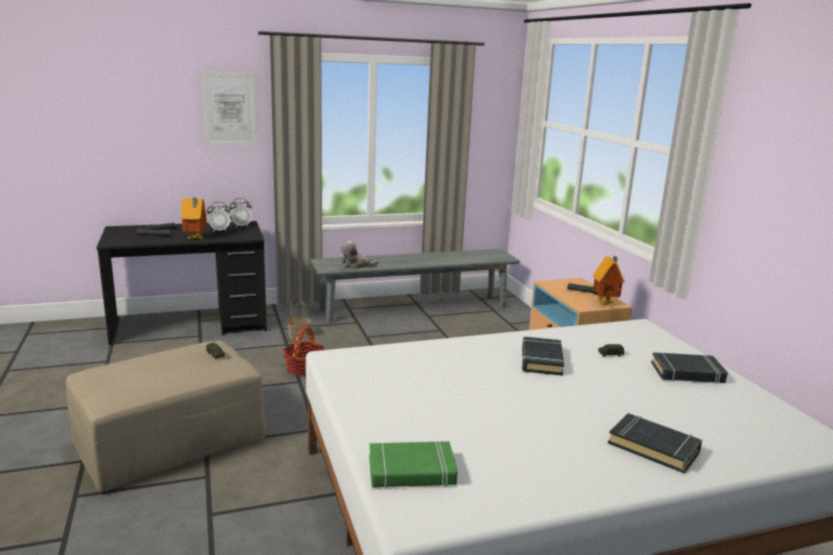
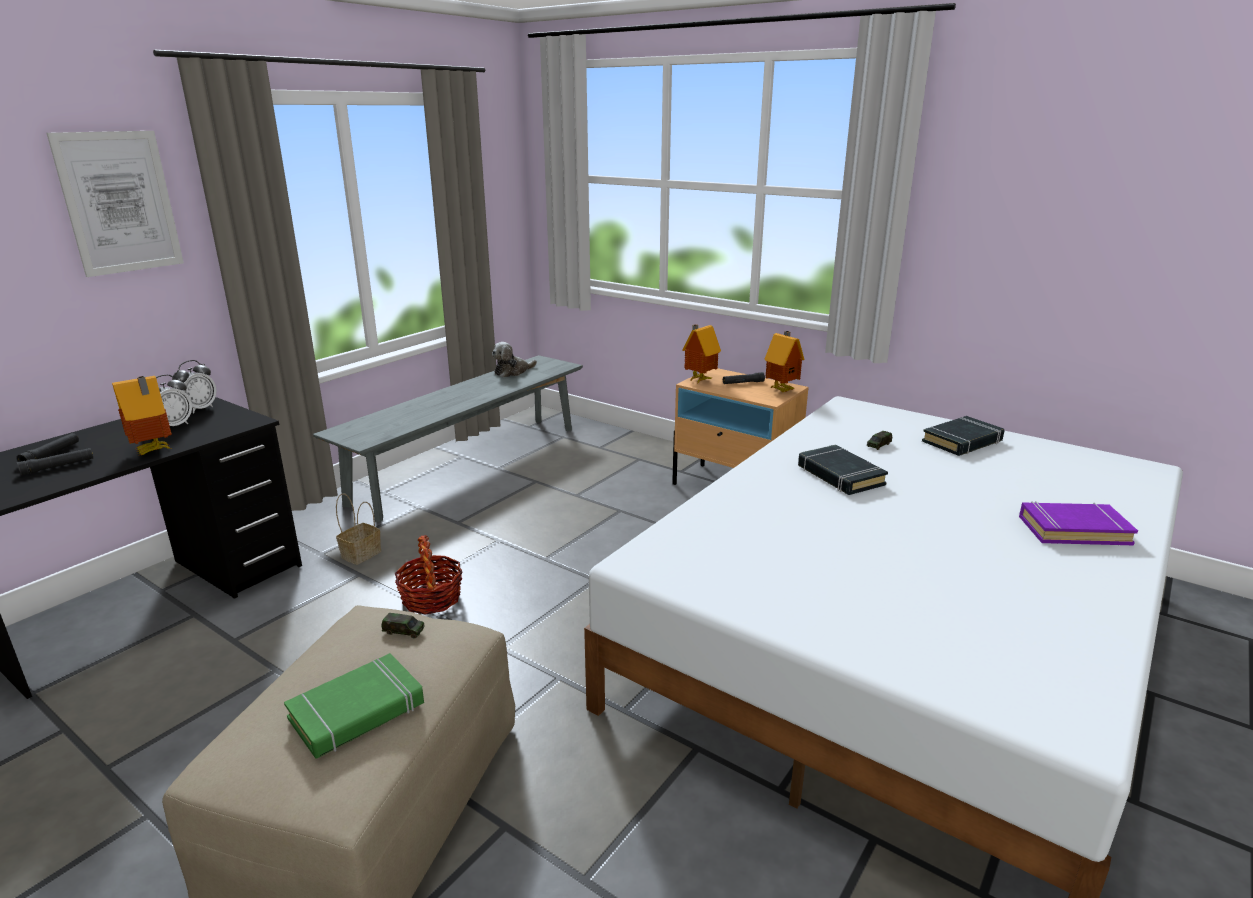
camera: 35 degrees left, 5 degrees up
plush toy [340,240,379,269] -> plush toy moved to [492,342,537,377]
green book [369,441,458,489] -> green book moved to [284,653,424,759]
black book [608,413,702,474] -> purple book [1019,501,1138,545]
none -> toy house [682,324,721,383]

